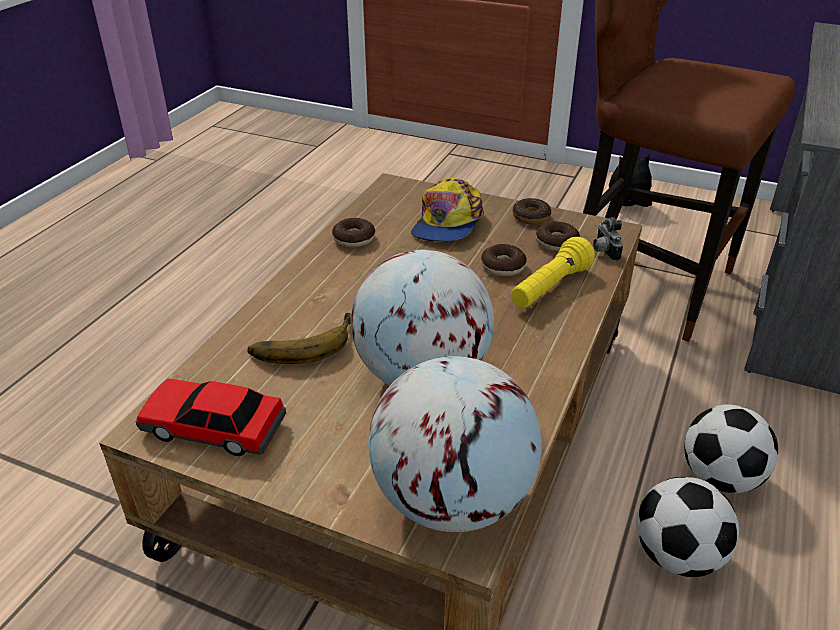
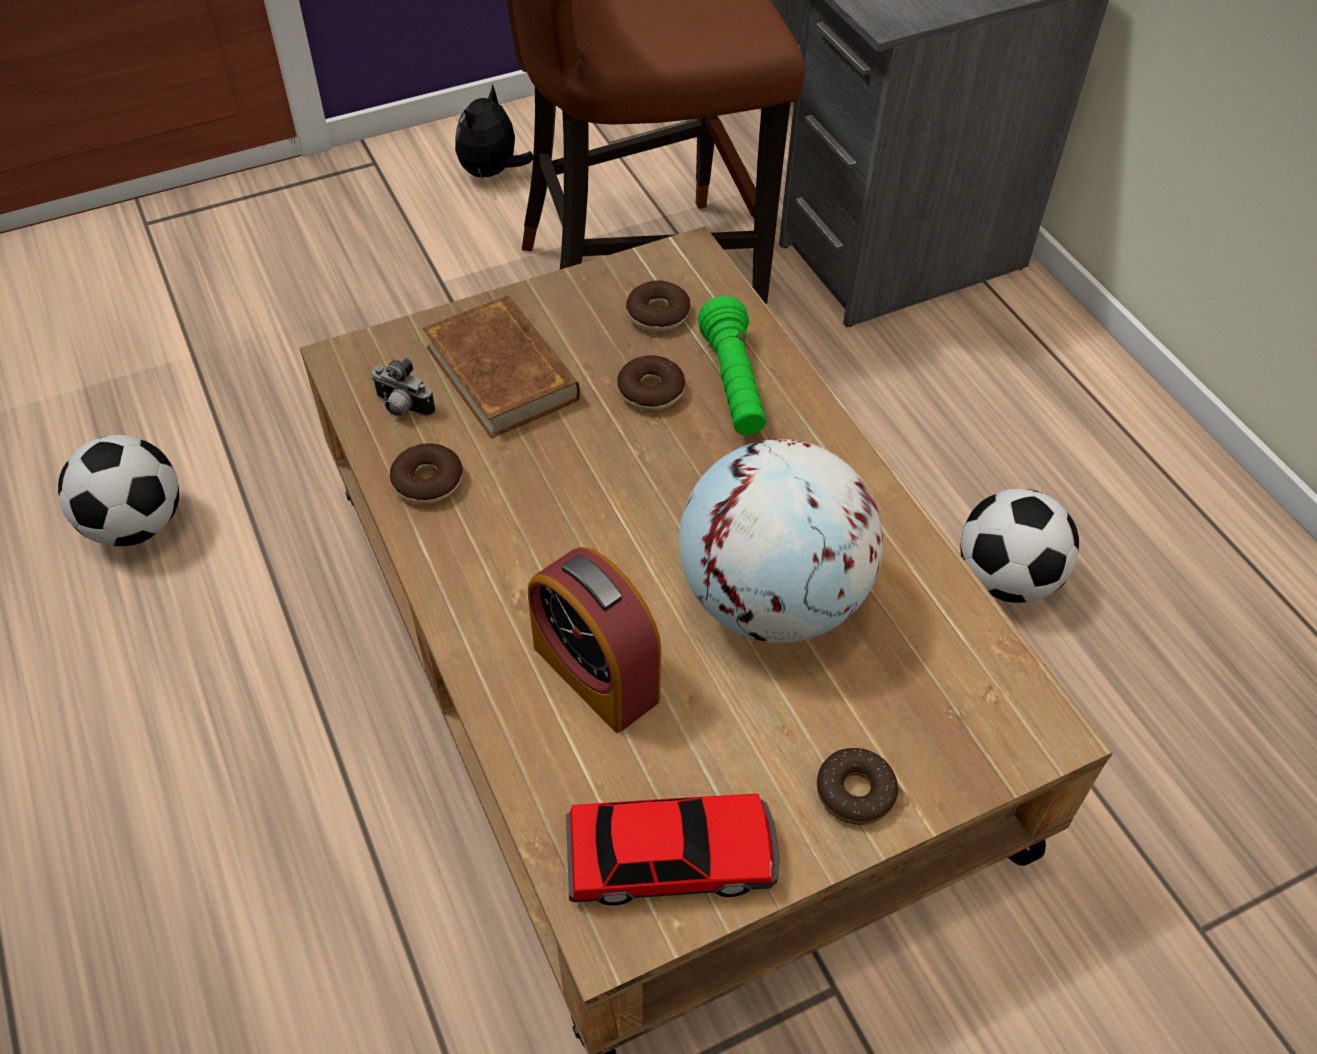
camera: 50 degrees left, 15 degrees up
toy car [136,378,286,456] -> toy car turned 150 degrees counterclockwise [566,794,779,905]
banana [247,313,351,364] -> alarm clock [528,547,661,733]
globe [368,356,542,532] -> none
cap [411,178,484,242] -> brown book [423,295,580,438]
yellow flashlight [511,237,595,308] -> green flashlight [698,296,766,435]
donut [513,198,551,224] -> donut moved to [817,748,898,825]
camera [593,217,623,262] -> camera moved to [371,358,435,417]
football [684,404,778,493] -> football moved to [58,435,179,546]

